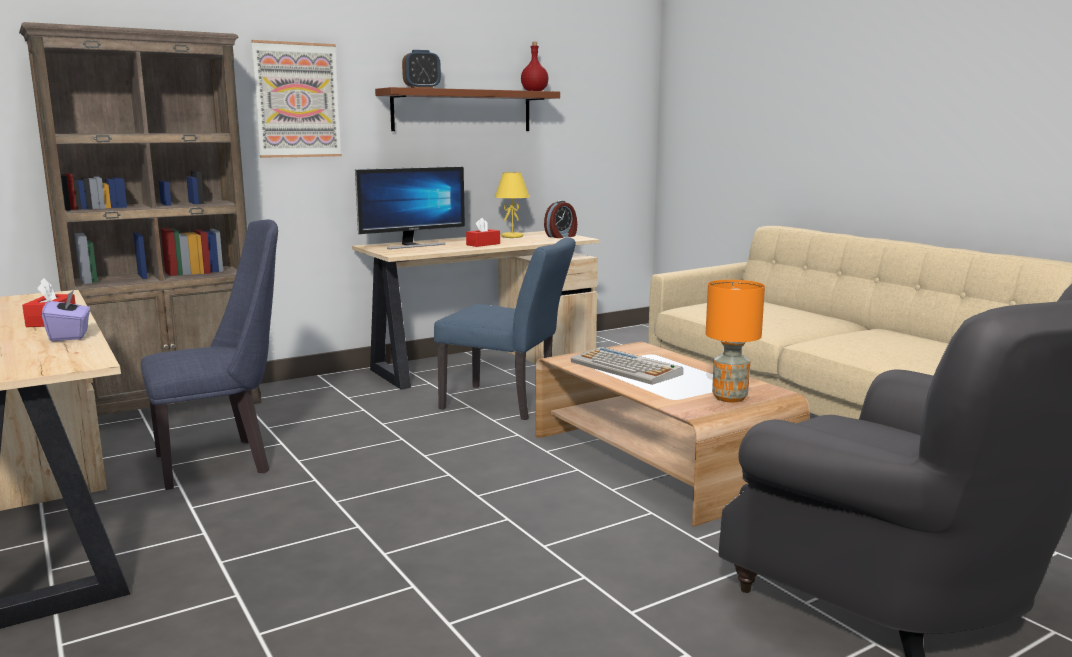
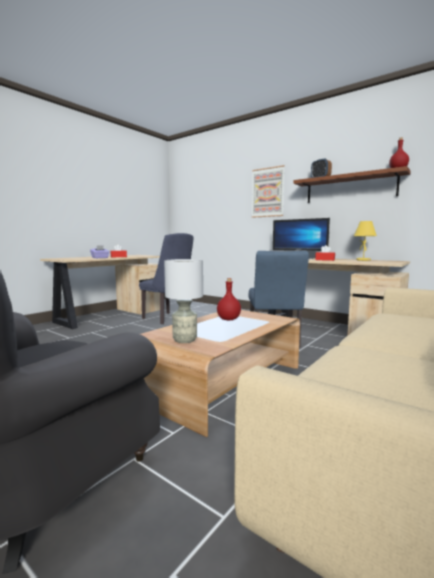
camera: 70 degrees right, 5 degrees down
brown bookcase [19,22,261,416] -> none
alarm clock [544,201,577,238] -> none
keyboard [571,347,683,385] -> red bottle [217,278,241,320]
orange table lamp [706,280,765,402] -> grey table lamp [164,259,203,343]

